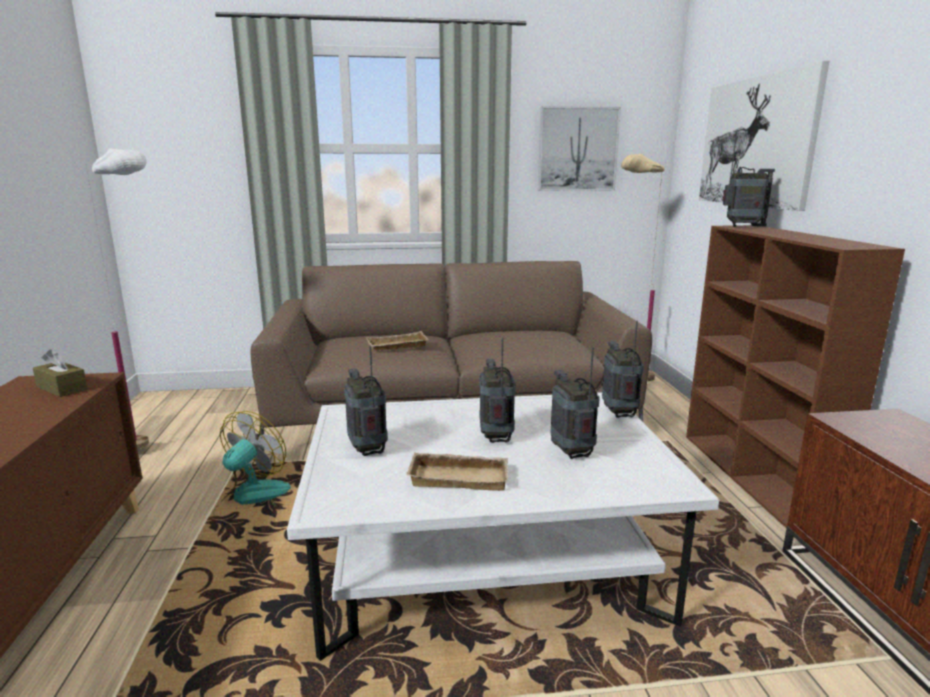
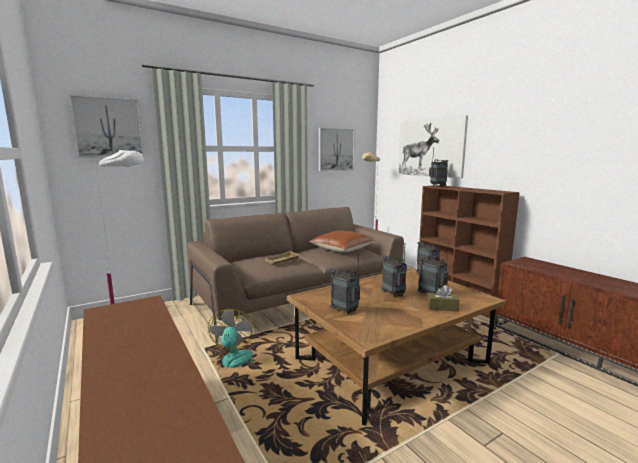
camera: 25 degrees left, 5 degrees down
brown tissue box [33,349,88,397] -> brown tissue box moved to [427,285,460,311]
white coffee table [287,392,719,661] -> brown coffee table [287,268,506,426]
beige tray [407,452,508,491] -> none
none -> picture [70,95,144,158]
none -> brown pillow [309,230,374,252]

